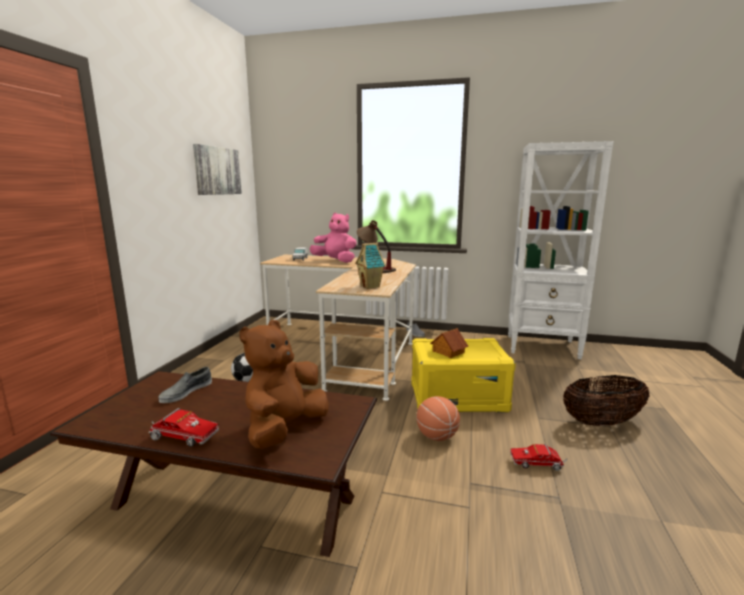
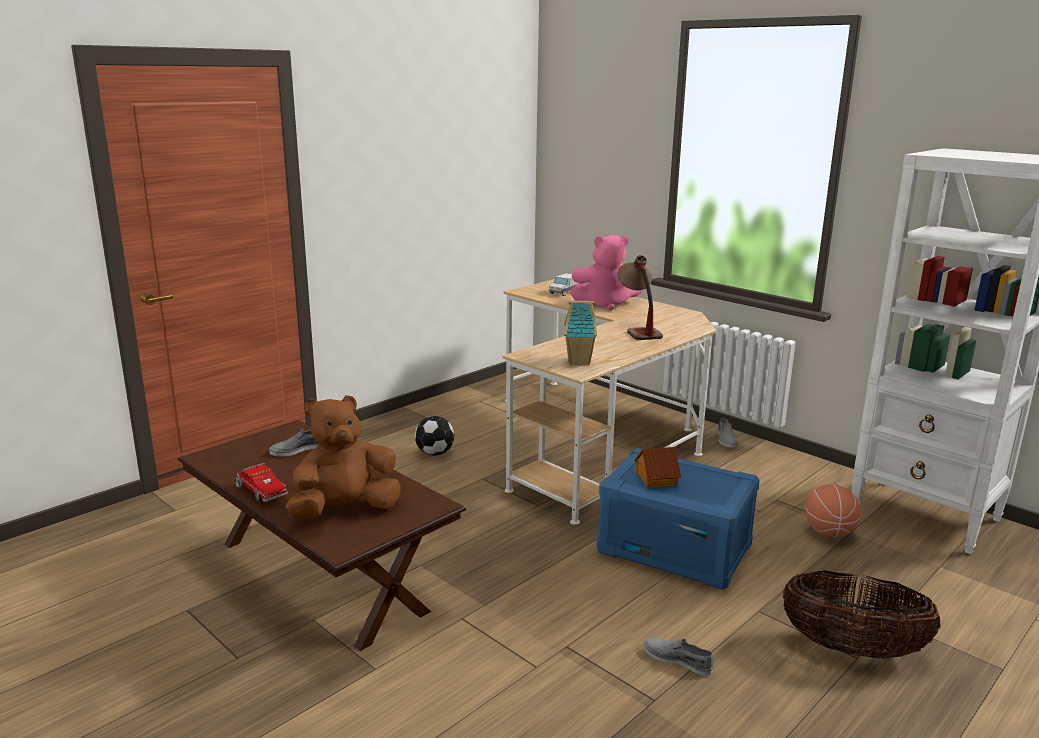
camera: 30 degrees right, 5 degrees up
picture [193,144,242,195] -> none
pink plush toy [310,213,357,263] -> pink plush toy turned 120 degrees clockwise [570,235,644,310]
yellow storage box [411,338,516,413] -> blue storage box [596,448,760,590]
basketball [417,396,460,441] -> basketball moved to [805,484,861,537]
toy truck [510,444,567,471] -> grey shoe [643,638,714,676]

